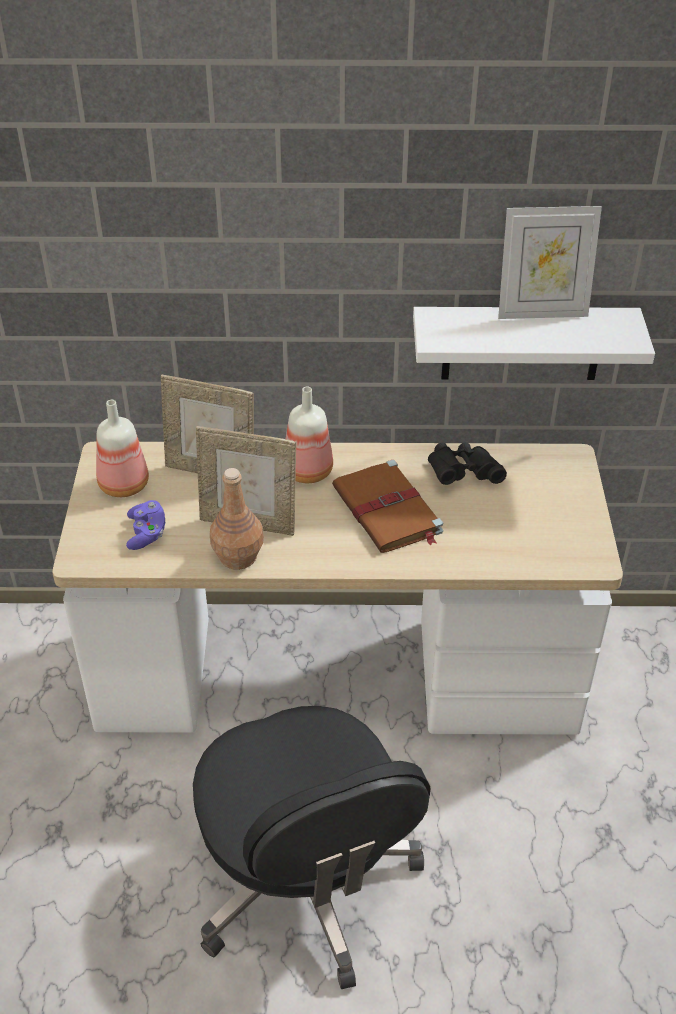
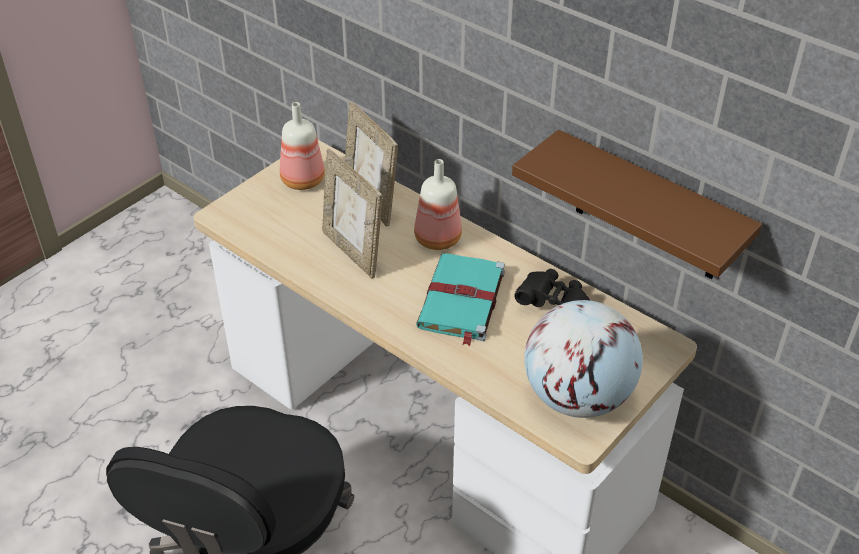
camera: 40 degrees right, 0 degrees up
purple game controller [126,500,165,550] -> none
brown bottle [210,468,264,570] -> none
brown book [332,460,443,553] -> turquoise book [416,253,505,346]
white shelf [413,307,655,380] -> brown shelf [512,130,762,279]
picture frame [498,206,602,319] -> none
none -> globe [524,300,643,418]

